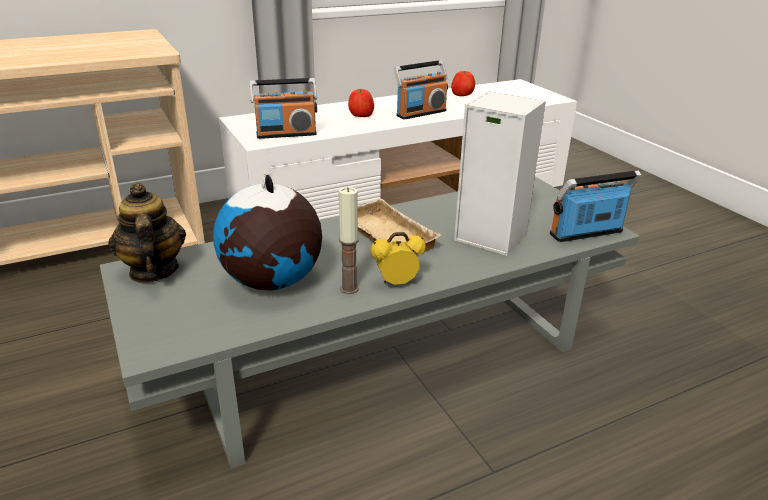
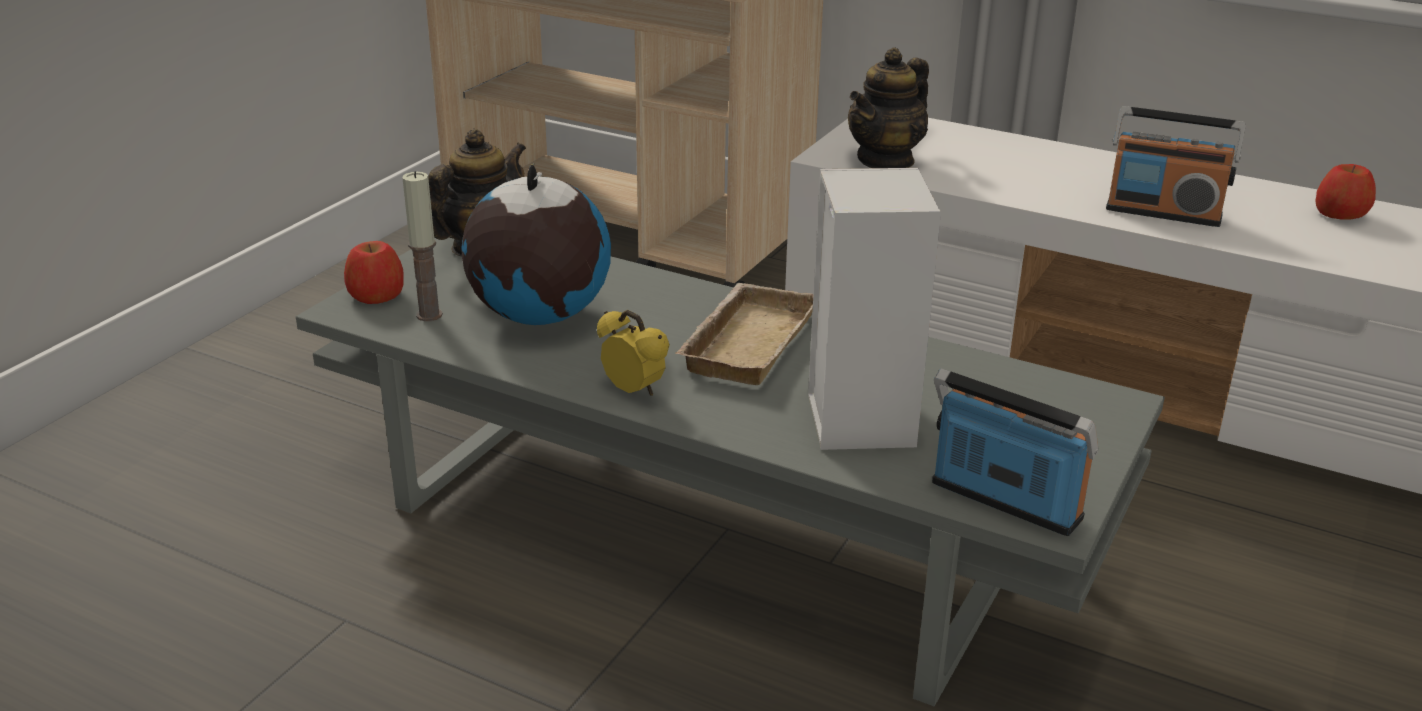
camera: 55 degrees right, 0 degrees up
radio [250,78,317,139] -> teapot [848,47,929,168]
candle [339,187,359,294] -> candle moved to [403,171,443,321]
apple [348,89,374,117] -> apple moved to [344,241,404,304]

